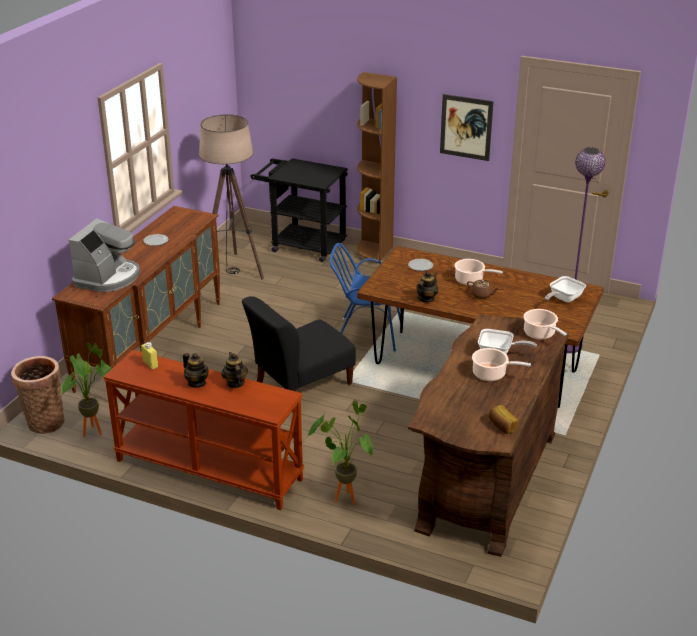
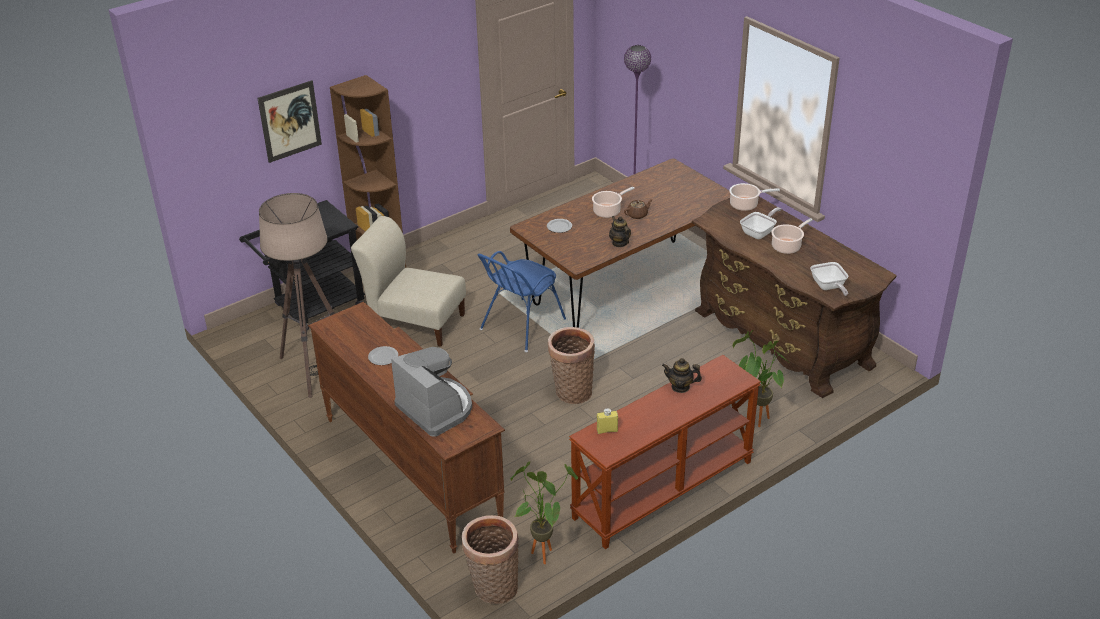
camera: 60 degrees left, 5 degrees up
teapot [183,353,209,388] -> none
black chair [242,296,356,391] -> basket [548,327,595,404]
picture [440,94,494,161] -> picture moved to [258,80,322,163]
bread [489,405,518,434] -> none
frying pan [545,276,586,302] -> frying pan moved to [810,262,848,296]
none -> beige chair [351,216,466,347]

